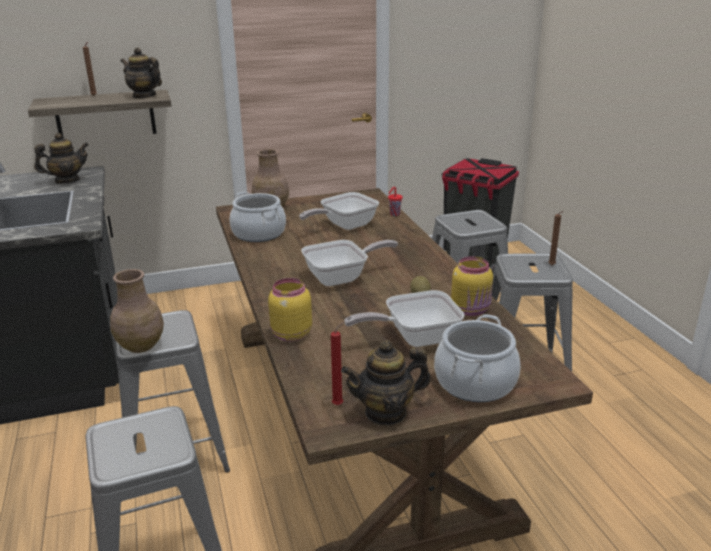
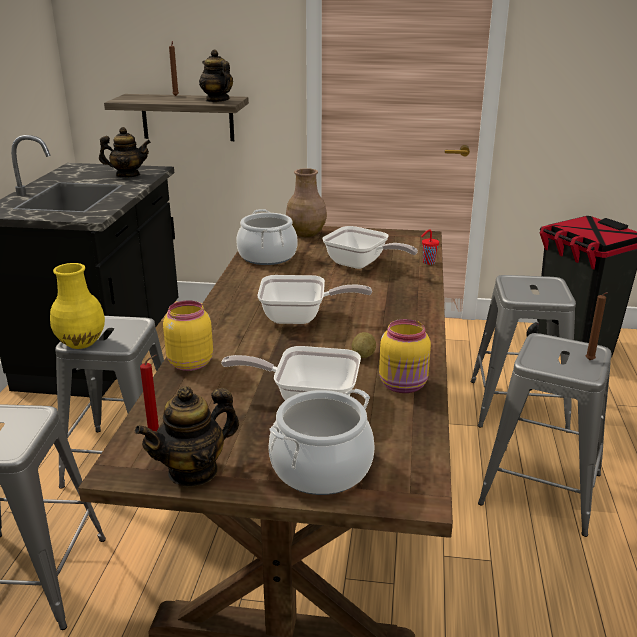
camera: 25 degrees right, 0 degrees up
brown vase [110,269,164,353] -> yellow vase [50,263,105,349]
frying pan [299,192,379,230] -> frying pan turned 135 degrees counterclockwise [323,226,418,269]
teapot [341,340,431,426] -> teapot turned 45 degrees counterclockwise [135,386,239,488]

